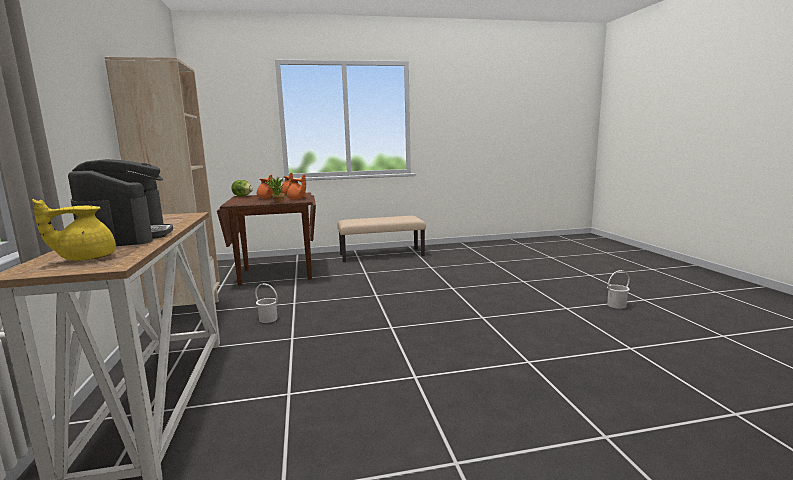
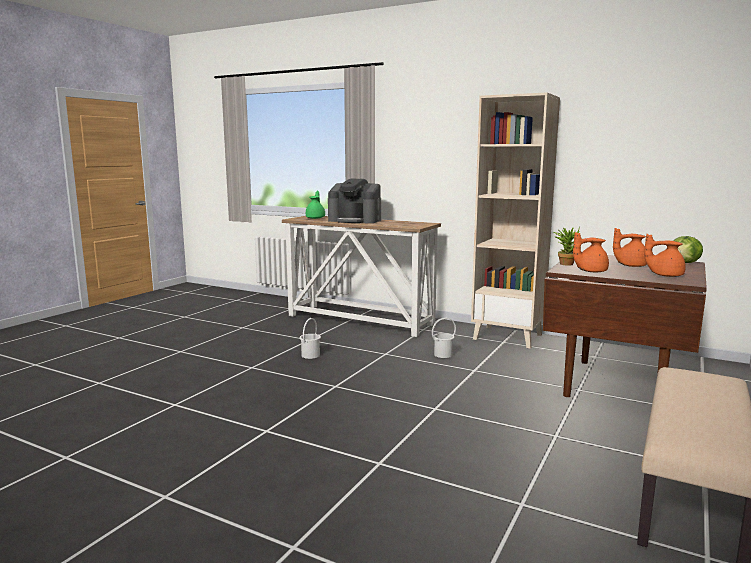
camera: 130 degrees right, 0 degrees up
yellow teapot [32,199,116,261] -> green teapot [306,191,325,219]
white bucket [607,270,630,309] -> white bucket moved to [299,318,321,359]

